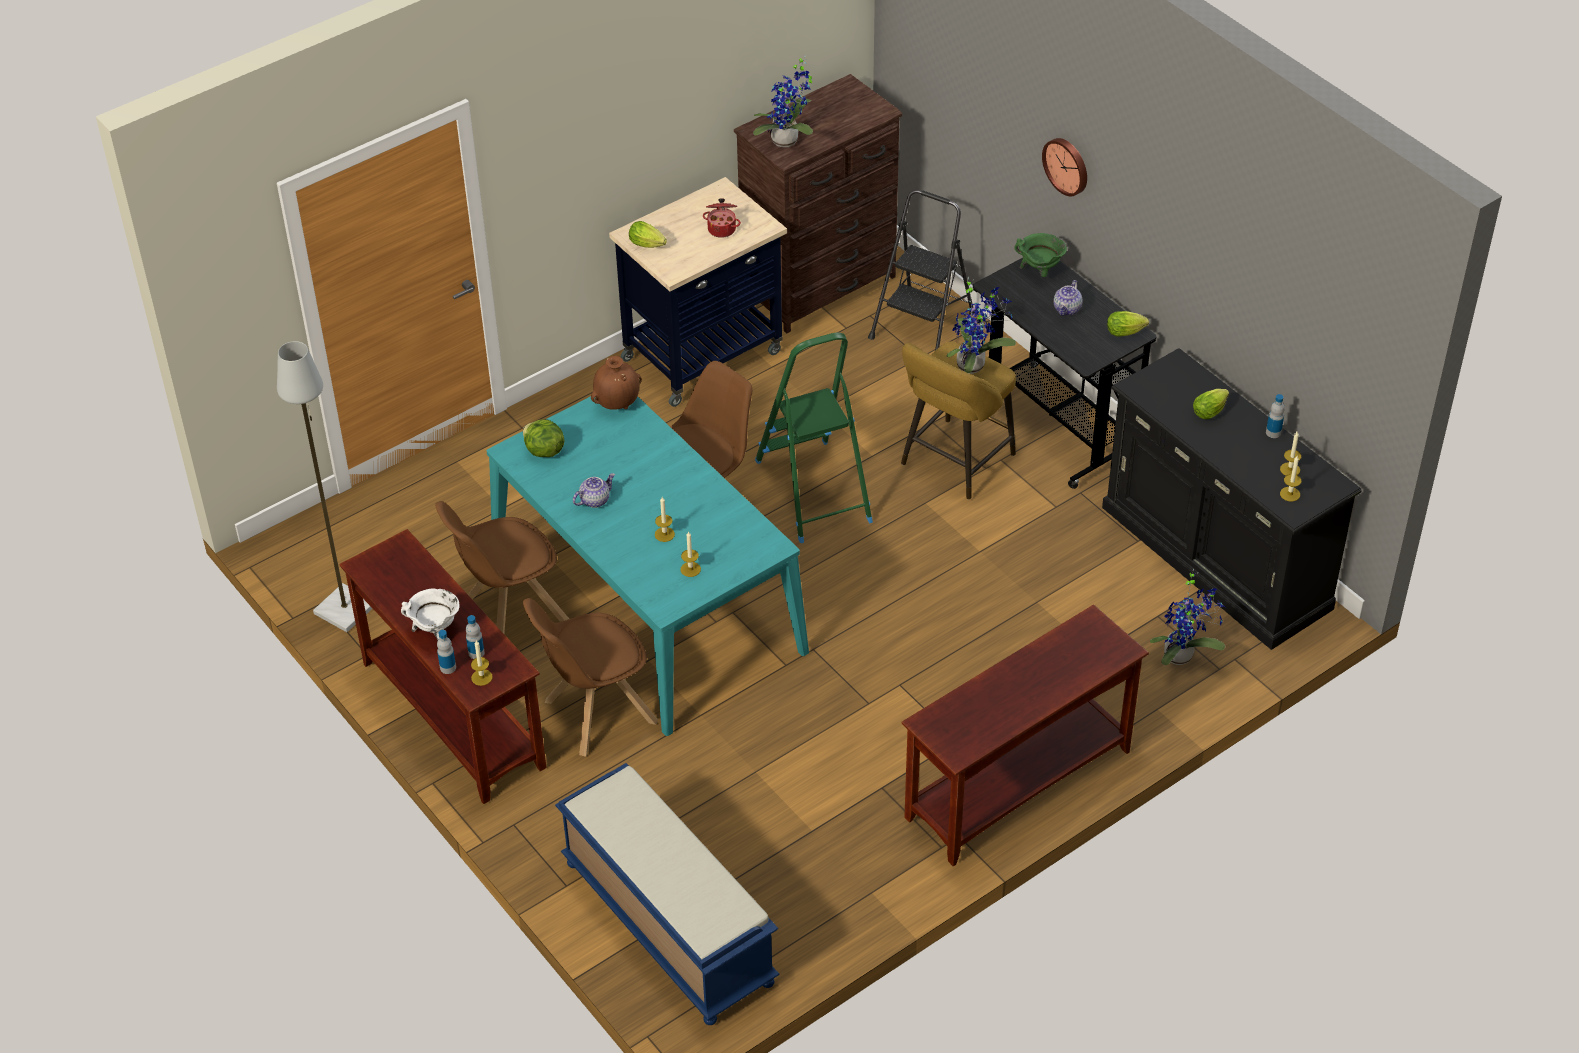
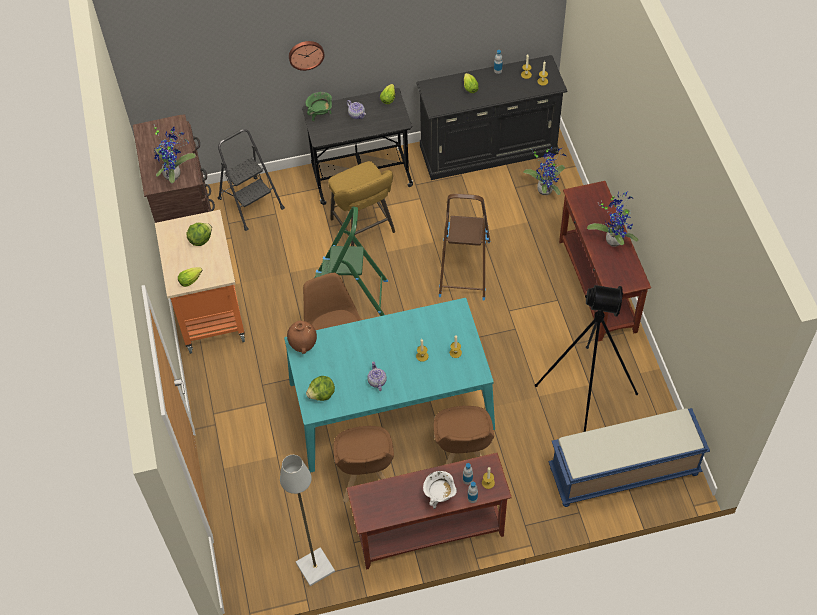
camera: 65 degrees left, 10 degrees up
blue cart [609,177,787,407] -> orange cart [155,210,245,354]
cooking pot [703,199,741,238] -> lettuce [186,223,212,246]
potted plant [946,277,1016,374] -> potted plant moved to [587,191,638,247]
none -> brown step ladder [439,194,490,301]
none -> black floor lamp [535,285,638,432]

